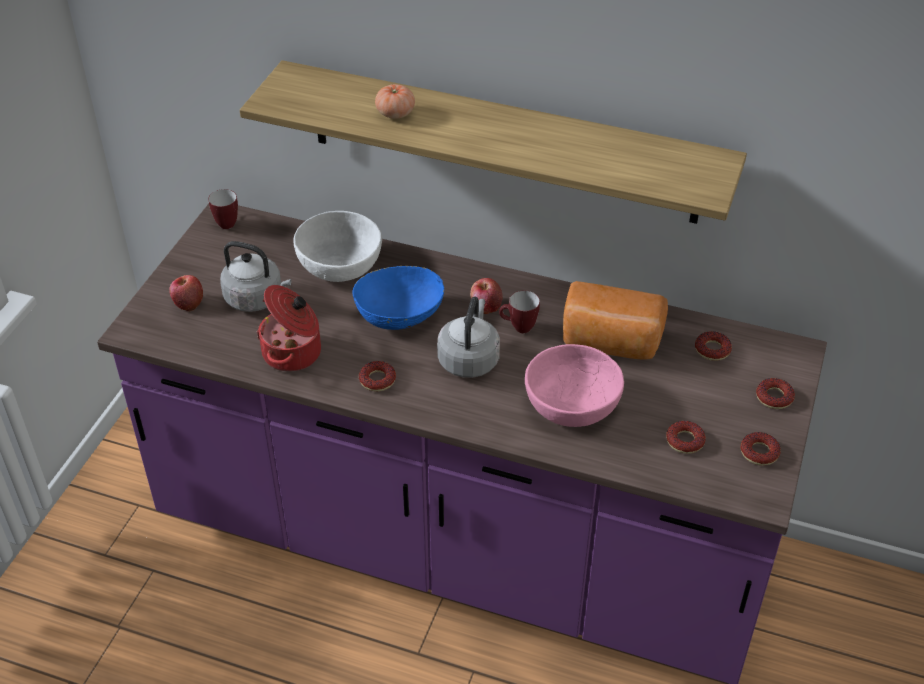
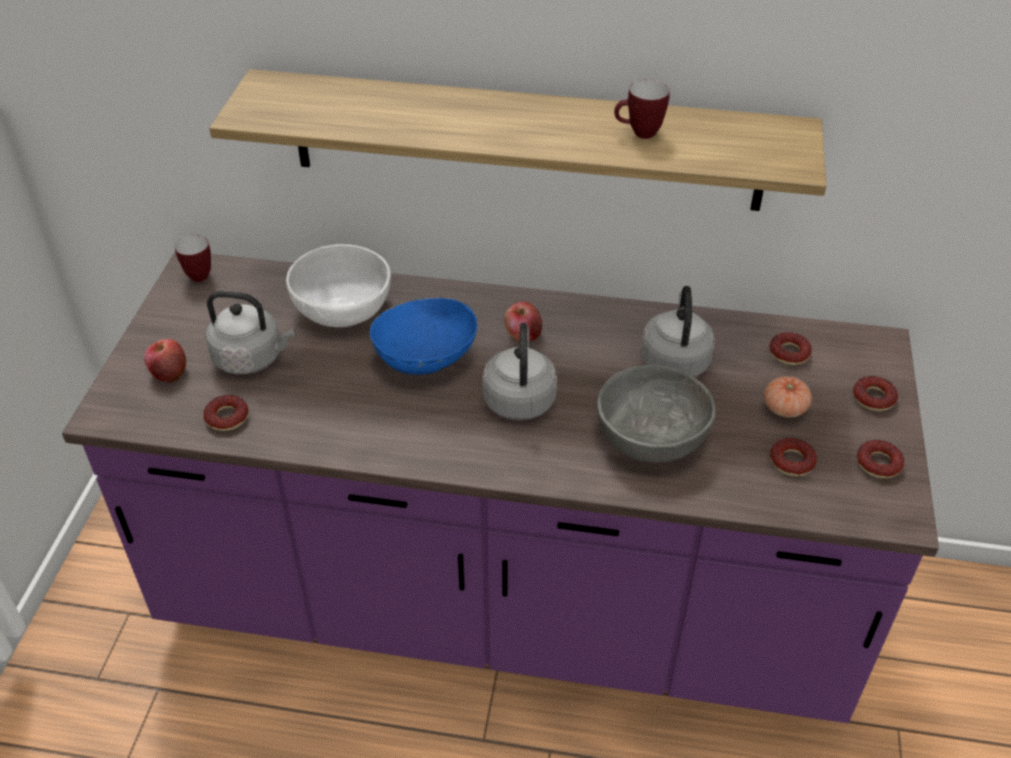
camera: 10 degrees left, 0 degrees up
cooking pot [257,285,321,372] -> none
donut [359,361,396,392] -> donut moved to [204,395,248,431]
tomato [375,84,415,119] -> tomato moved to [764,376,812,418]
mug [499,291,540,333] -> mug moved to [614,79,670,139]
pink bowl [525,344,624,427] -> grey bowl [597,365,716,463]
bread [563,281,668,360] -> grey kettle [640,286,715,377]

